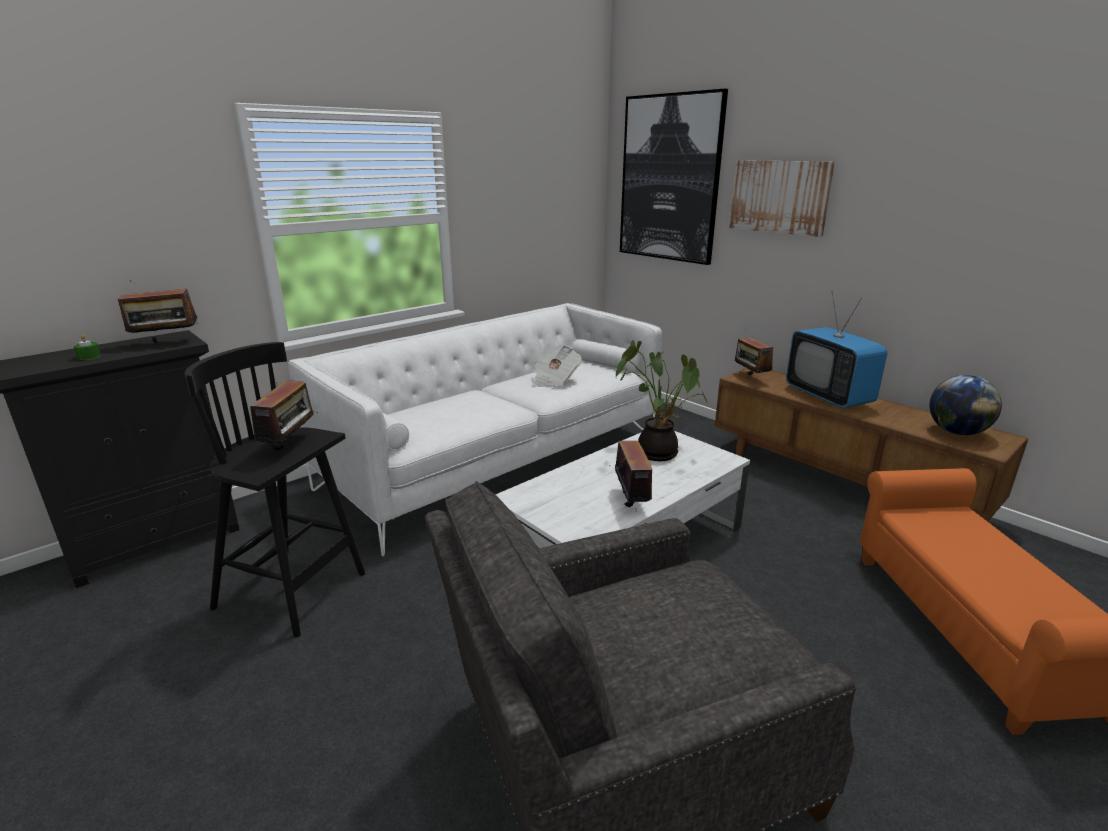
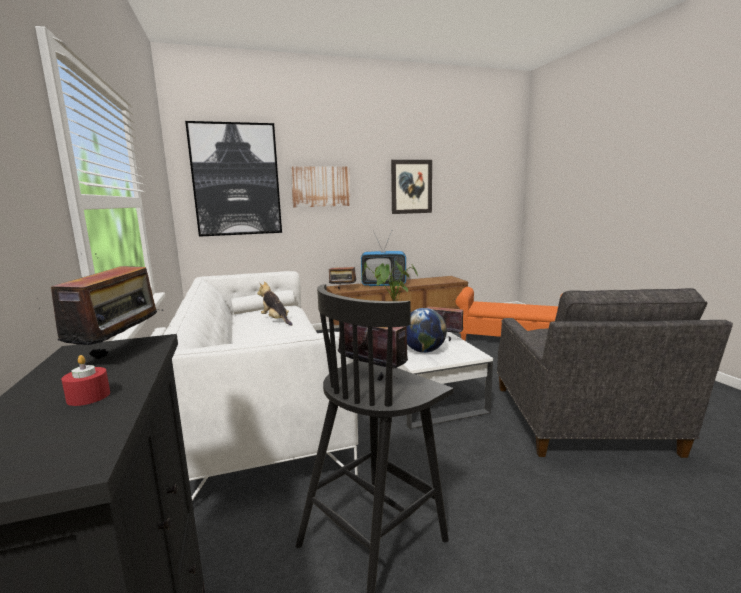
camera: 65 degrees left, 10 degrees down
green candle [74,334,101,360] -> red candle [61,355,110,406]
newspaper [532,345,582,387] -> plush toy [257,282,293,326]
globe [929,375,1002,435] -> globe moved to [406,308,447,353]
none -> picture [391,160,432,214]

